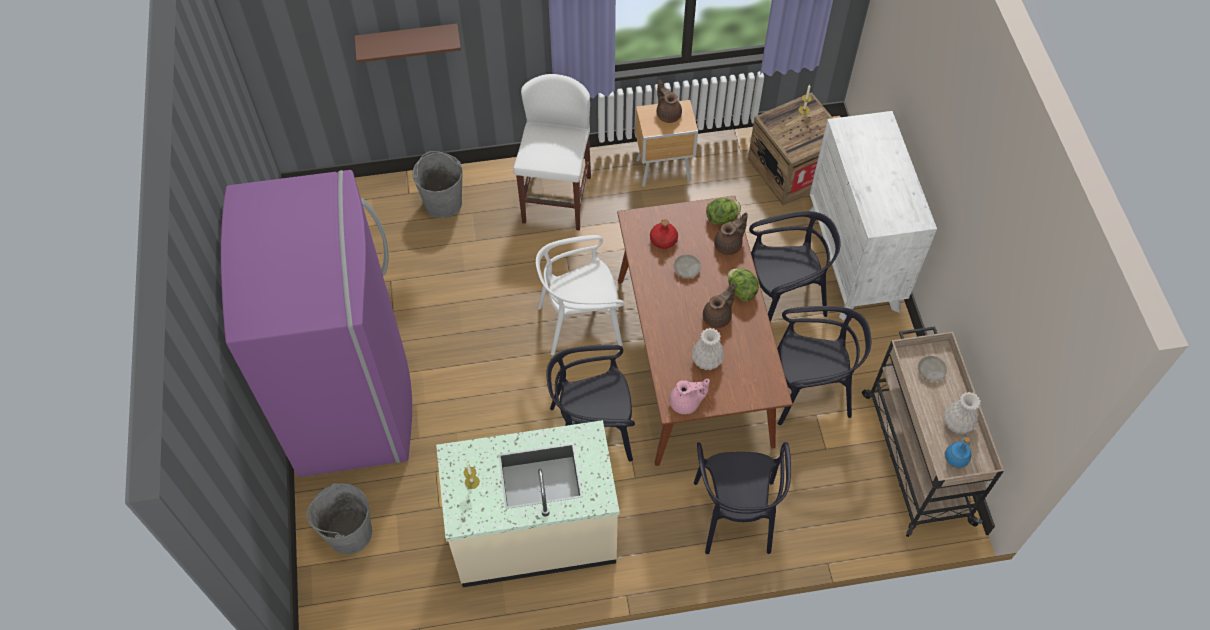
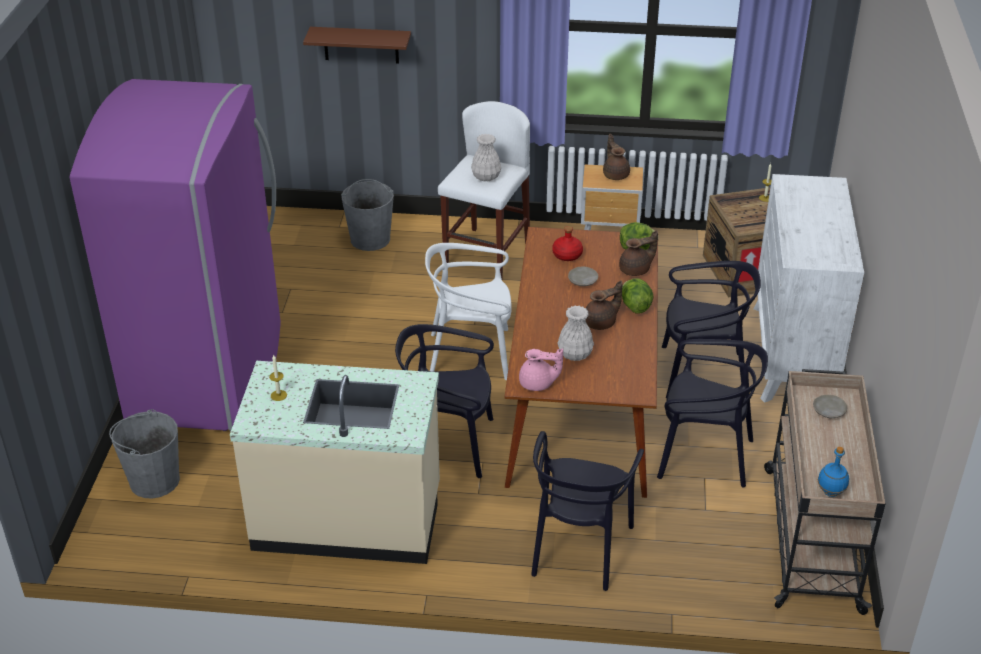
camera: 15 degrees right, 20 degrees down
white vase [944,392,981,434] -> white vase moved to [471,134,501,182]

